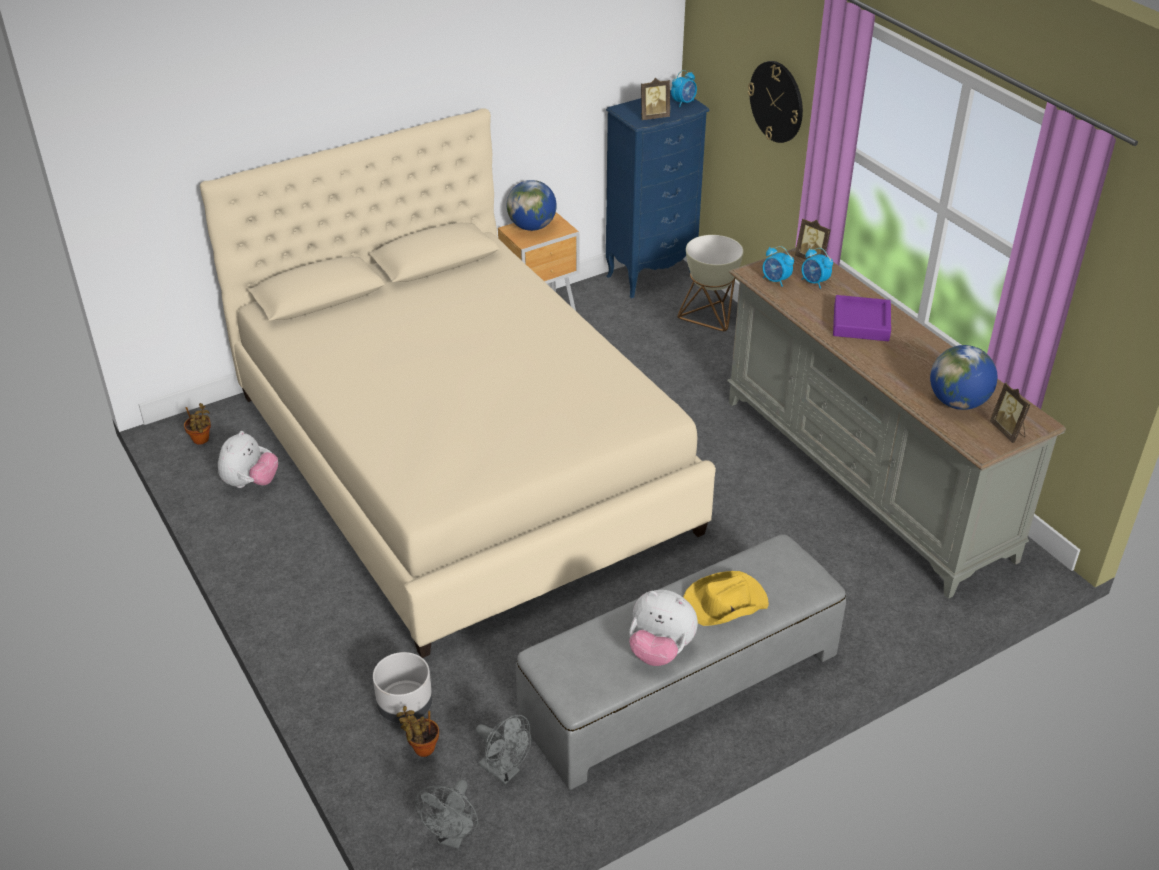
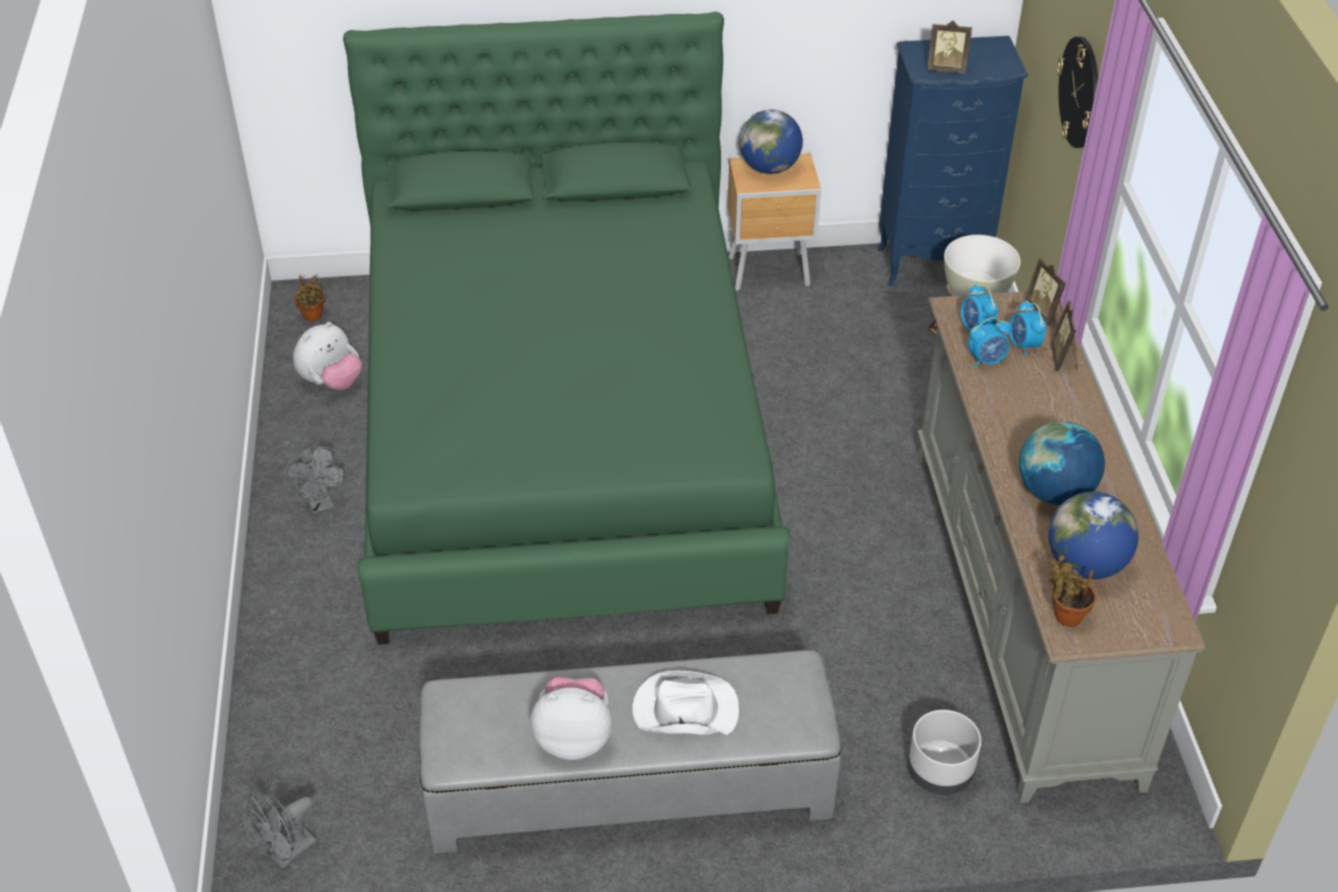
camera: 25 degrees right, 5 degrees up
beige bed [200,108,716,658] -> green bed [343,12,791,645]
grey planter [373,652,432,723] -> grey planter moved to [908,710,981,795]
potted plant [396,706,439,757] -> potted plant moved to [1048,555,1096,627]
grey fan [476,715,531,784] -> grey fan moved to [284,446,347,514]
plush toy [629,590,698,666] -> plush toy turned 135 degrees clockwise [530,677,613,760]
alarm clock [671,70,697,107] -> alarm clock moved to [968,317,1011,368]
yellow hat [683,571,769,626] -> white hat [632,671,739,735]
purple tray [833,295,891,341] -> none
picture frame [990,382,1031,443] -> picture frame moved to [1051,301,1077,371]
none -> globe [1019,421,1105,505]

